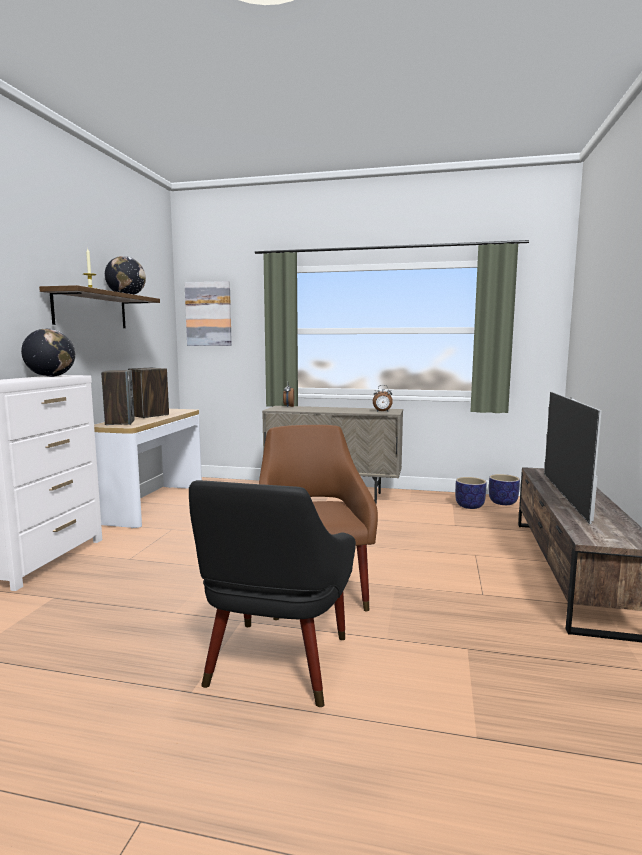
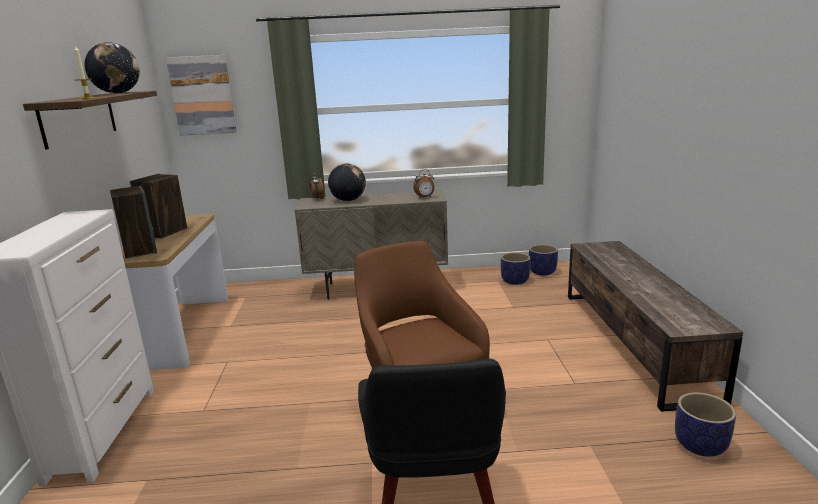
camera: 15 degrees left, 10 degrees up
globe [21,329,75,377] -> globe moved to [328,164,366,201]
television [544,392,601,524] -> none
none -> planter [675,392,736,457]

